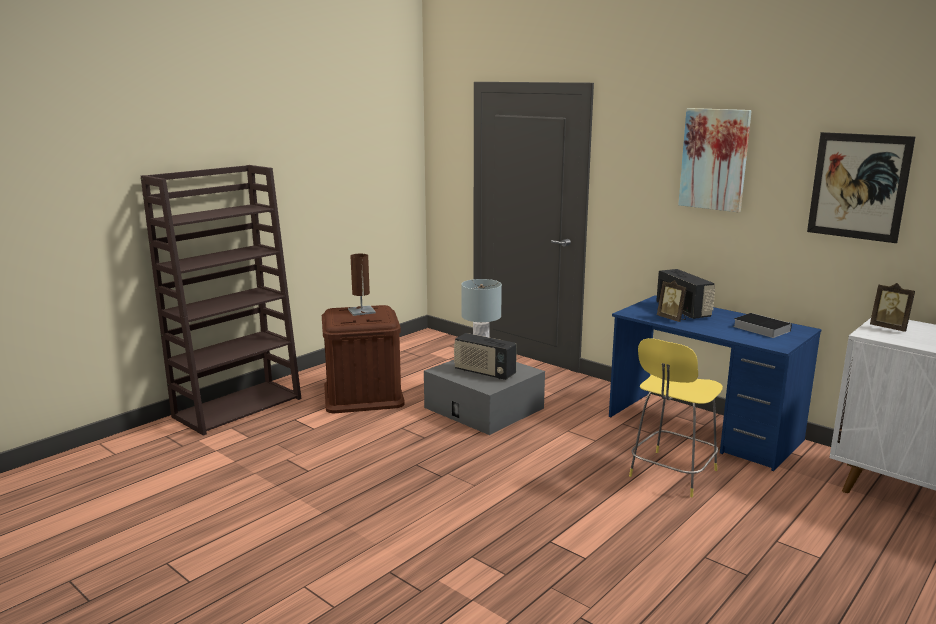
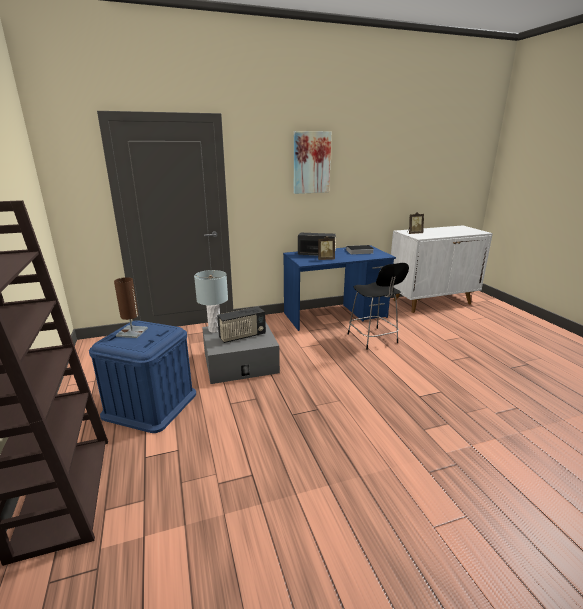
camera: 60 degrees left, 5 degrees up
brown storage box [322,305,405,413] -> blue storage box [89,320,196,433]
yellow stool [629,338,723,497] -> black stool [348,263,409,350]
picture [807,132,915,243] -> none

